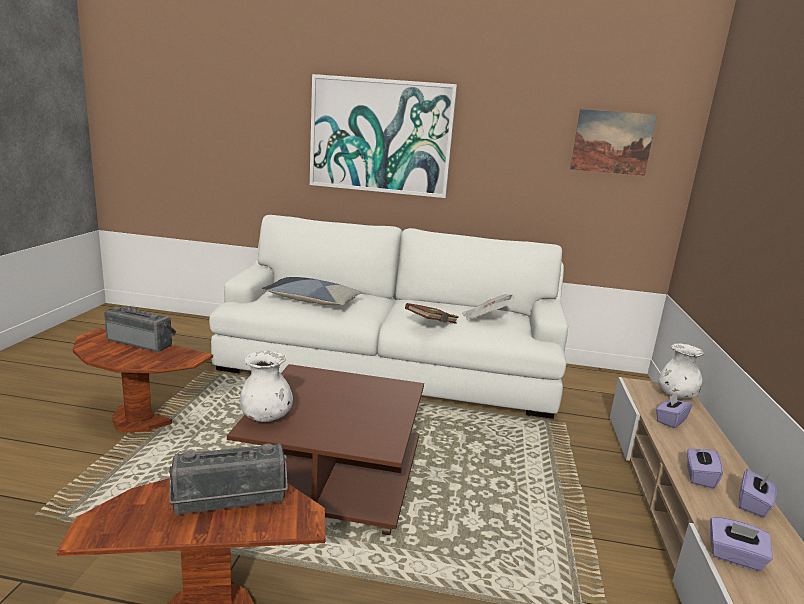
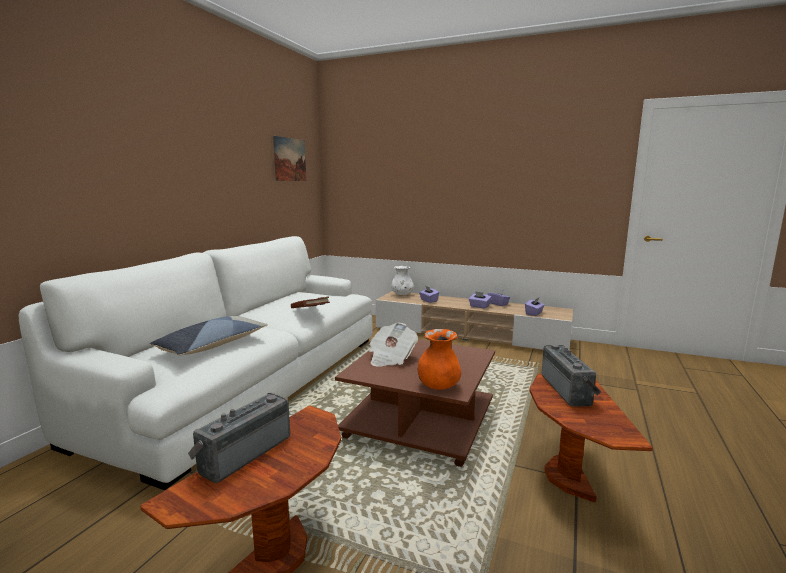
camera: 75 degrees left, 5 degrees down
white vase [240,351,293,422] -> orange vase [417,329,461,390]
picture [310,74,457,198] -> none
newspaper [462,294,514,320] -> newspaper moved to [369,323,418,367]

